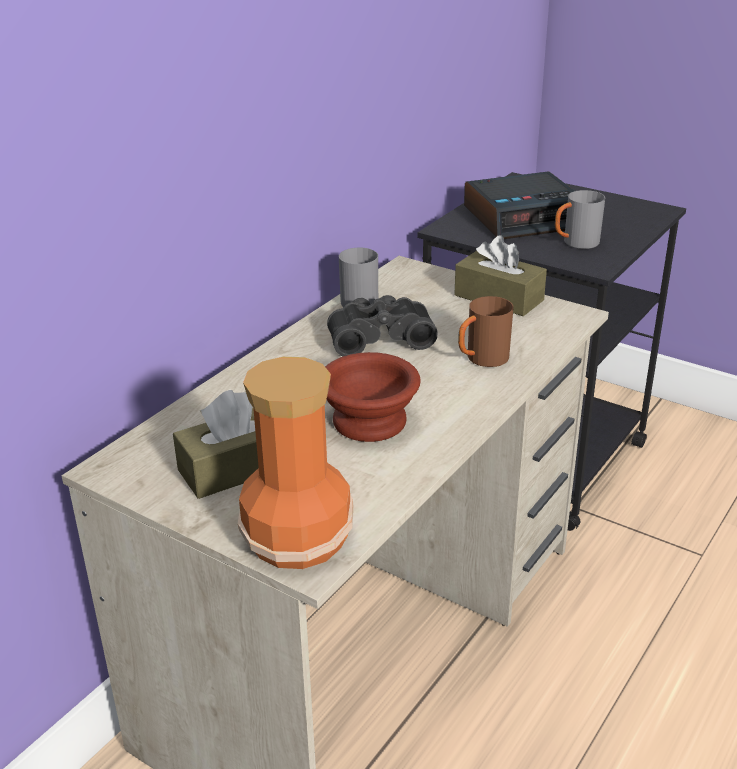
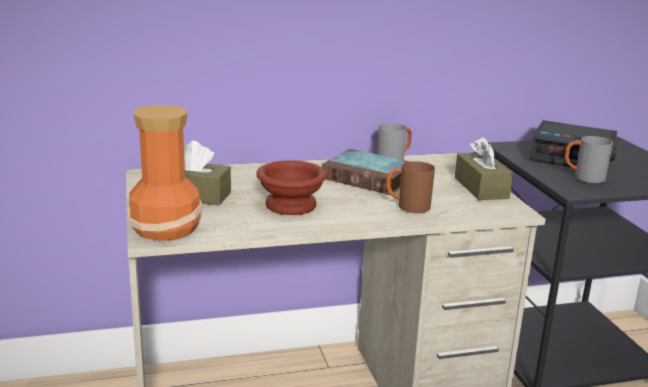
camera: 40 degrees right, 10 degrees down
black binoculars [327,295,438,356] -> book [322,149,410,195]

